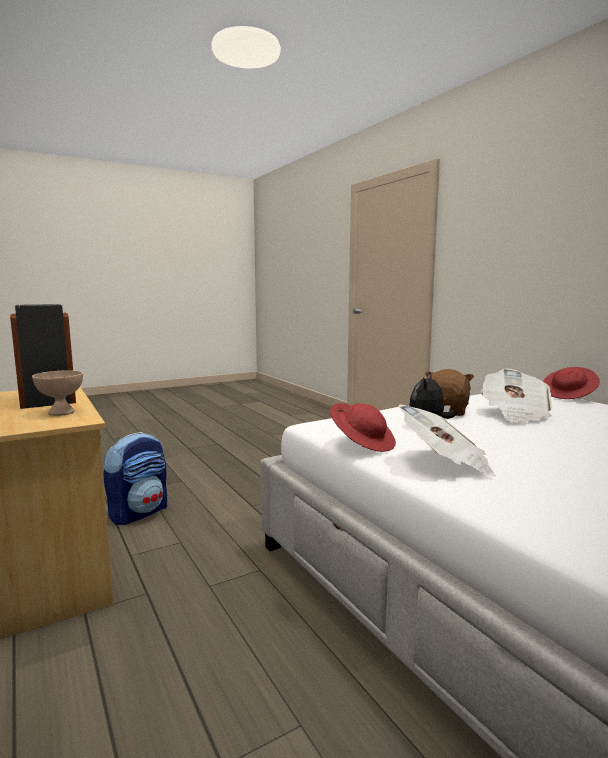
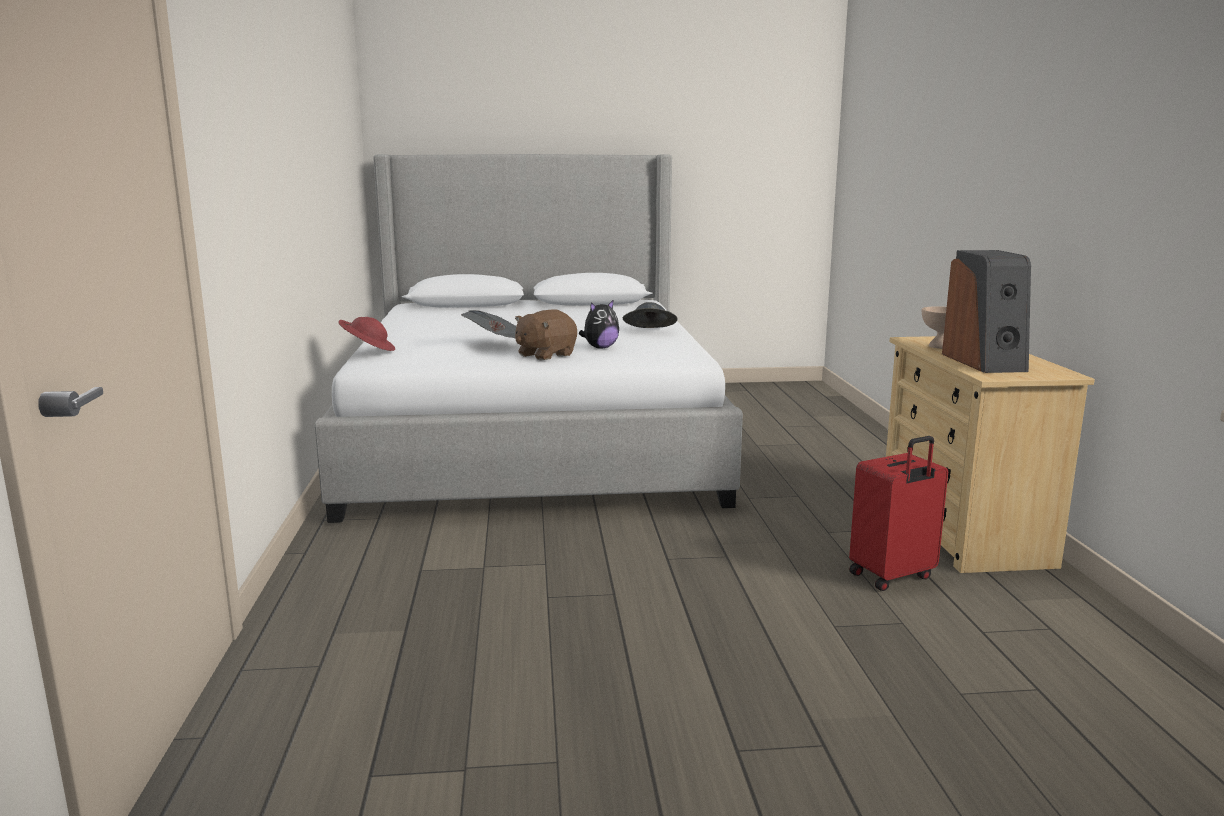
camera: 155 degrees left, 5 degrees up
backpack [103,432,167,525] -> red suitcase [849,436,948,591]
red hat [330,403,396,452] -> none
newspaper [399,404,495,476] -> grey hat [622,302,677,328]

